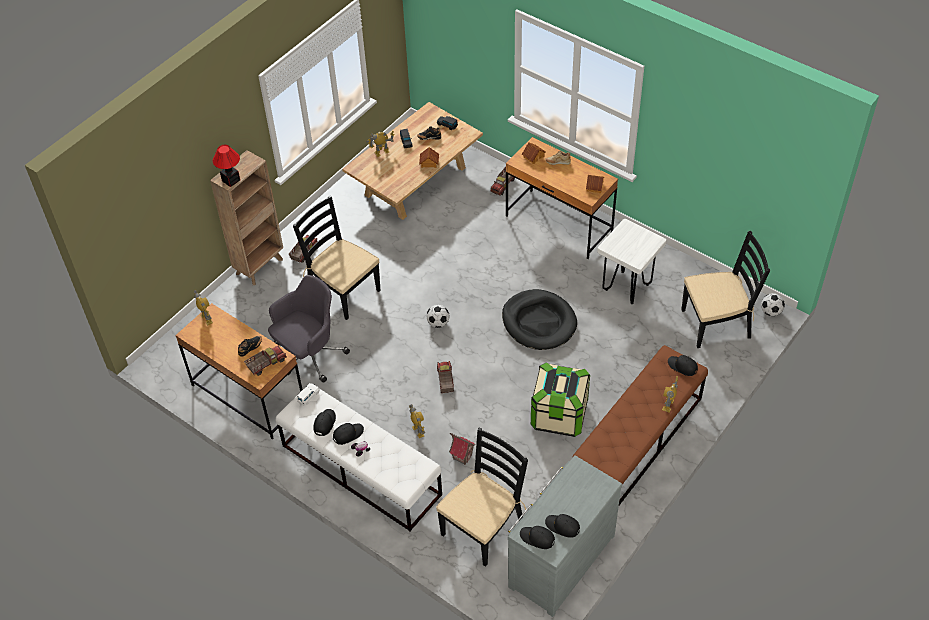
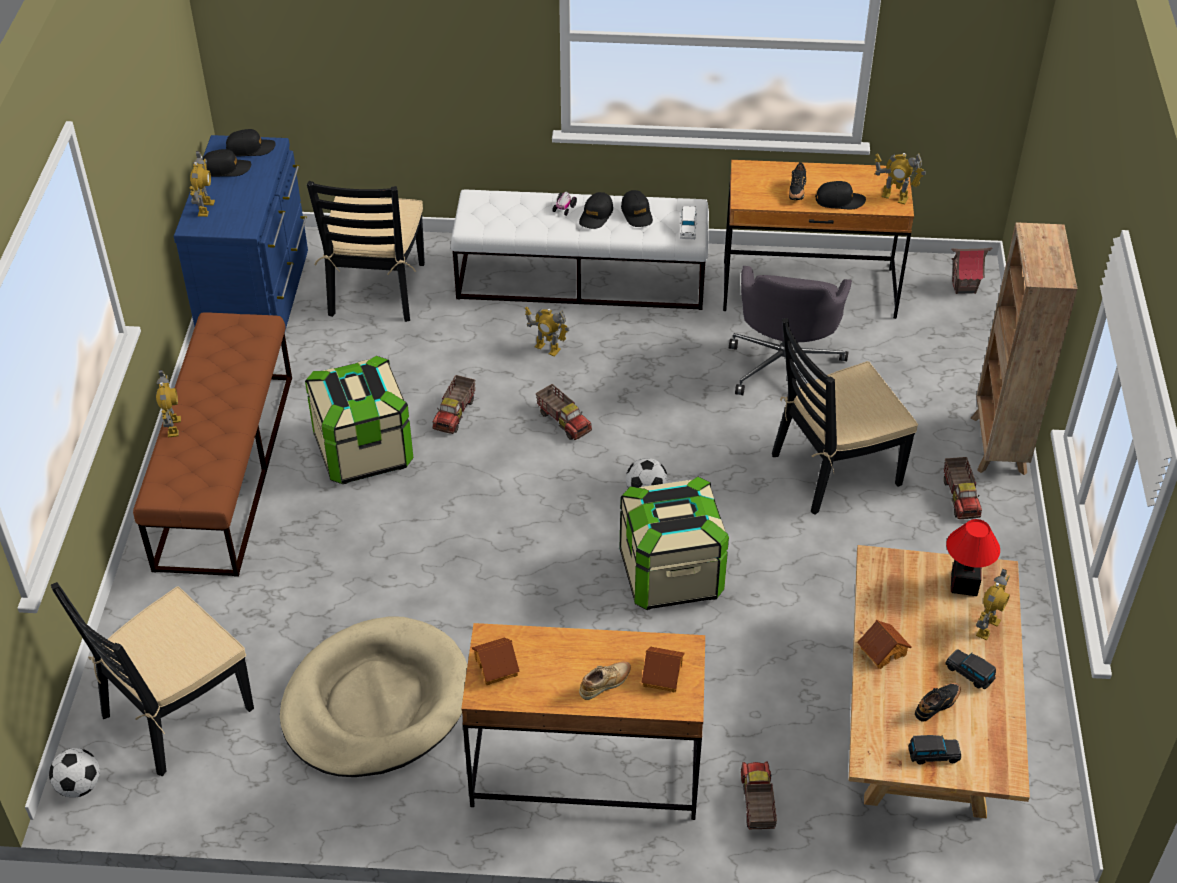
camera: 145 degrees right, 5 degrees down
table lamp [213,145,240,187] -> table lamp moved to [946,519,1000,596]
toy truck [244,345,287,376] -> toy truck moved to [432,375,475,434]
black chair [293,195,380,320] -> black chair turned 150 degrees clockwise [772,318,918,515]
toy house [449,433,476,465] -> toy house moved to [951,247,993,294]
black dog bed [502,289,577,350] -> none
grey dresser [508,455,622,617] -> blue dresser [174,135,308,330]
white stool [597,219,666,304] -> beige dog bed [280,617,468,777]
black cap [668,355,698,376] -> black cap moved to [815,181,866,210]
none -> toy robot [189,151,215,217]
none -> storage box [620,477,729,610]

